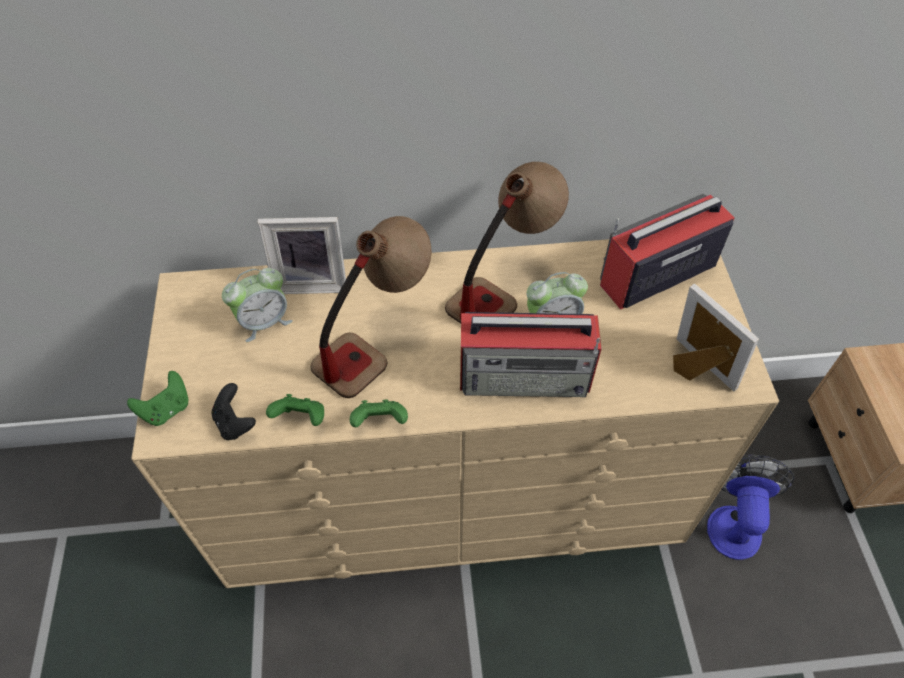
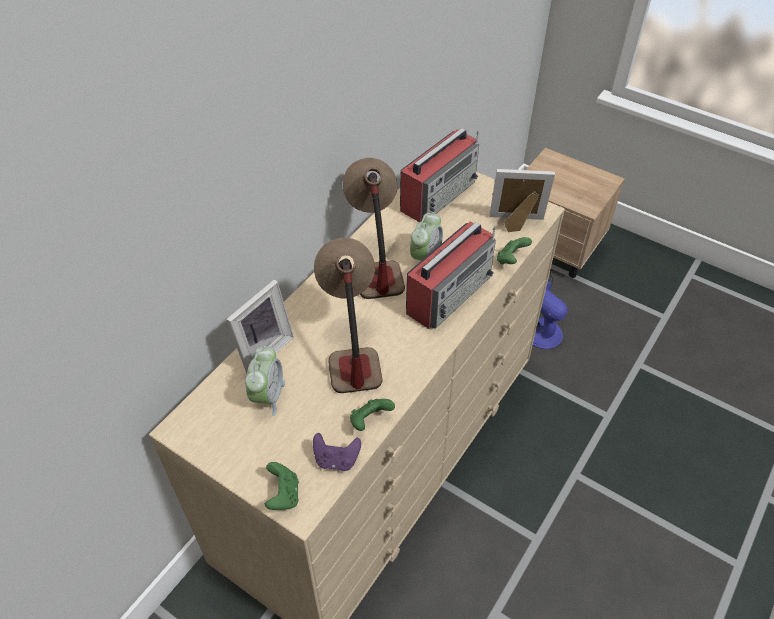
camera: 50 degrees left, 5 degrees down
black game controller [211,383,256,440] -> purple game controller [313,433,361,471]
green game controller [350,399,408,427] -> green game controller moved to [497,237,532,264]
radio [600,194,735,310] -> radio turned 150 degrees counterclockwise [400,128,479,222]

